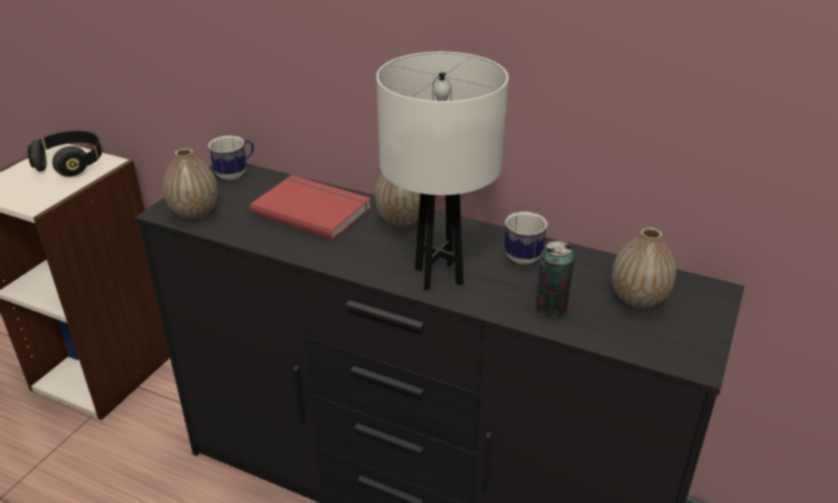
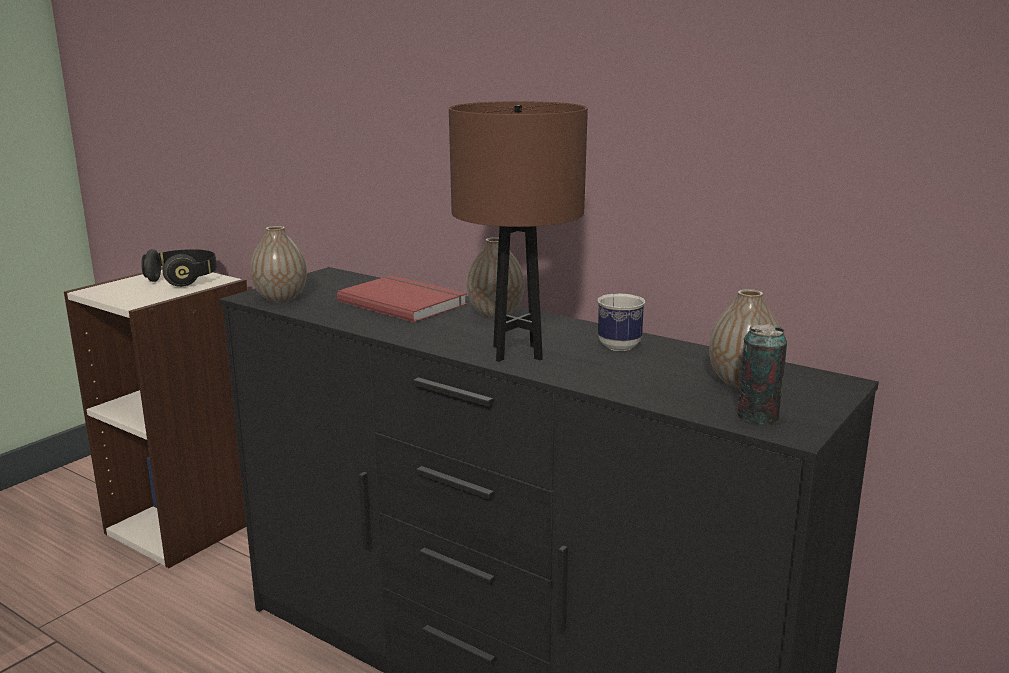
camera: 10 degrees right, 15 degrees down
mug [208,136,254,180] -> none
white table lamp [376,52,508,291] -> brown table lamp [449,101,588,362]
can [535,241,574,317] -> can moved to [737,324,787,424]

